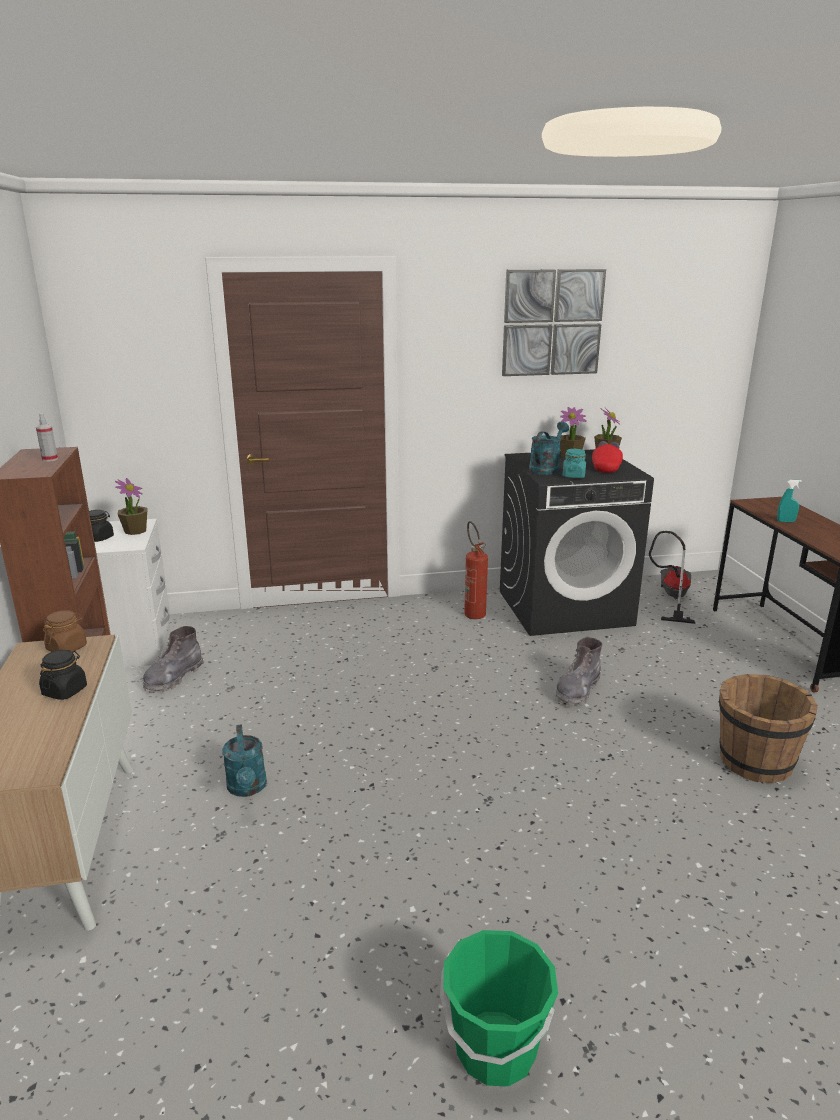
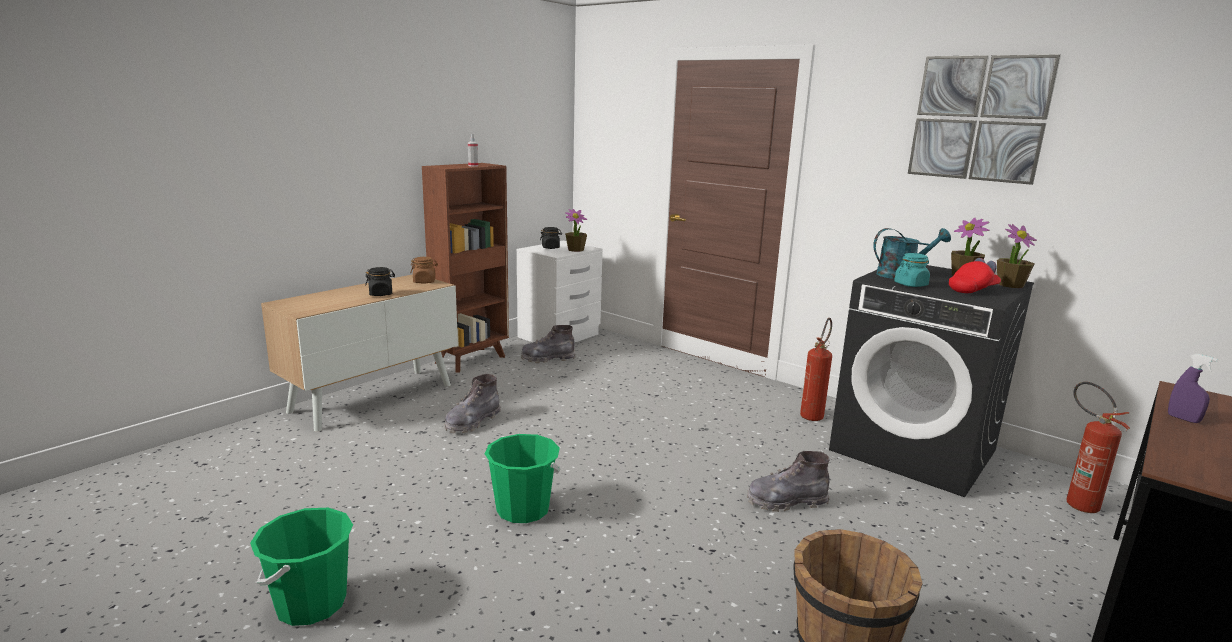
camera: 50 degrees right, 5 degrees down
turquoise watering can [222,724,267,797] -> grey boot [444,374,501,434]
vacuum cleaner [649,531,695,624] -> fire extinguisher [1066,382,1130,513]
turquoise spray bottle [777,480,802,522] -> purple spray bottle [1168,354,1218,423]
none -> green bucket [485,434,560,523]

